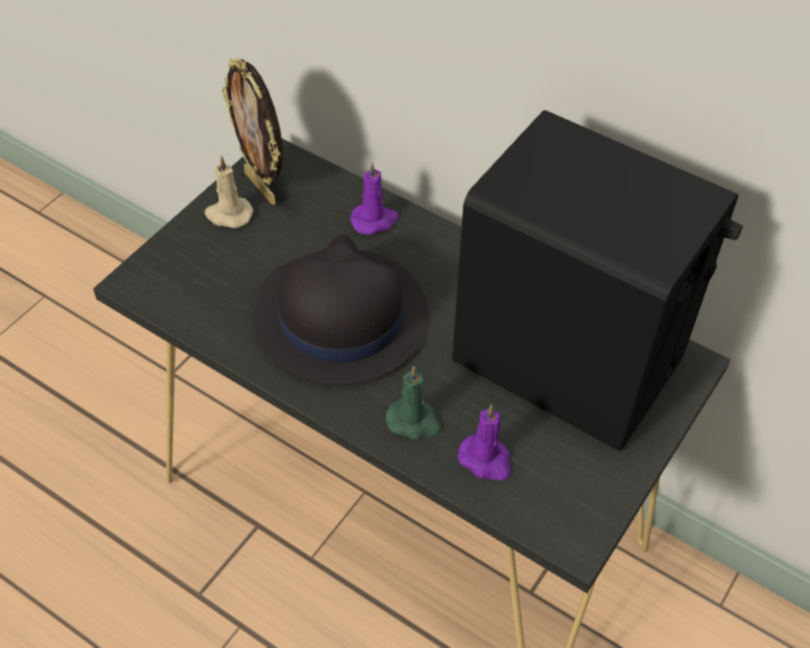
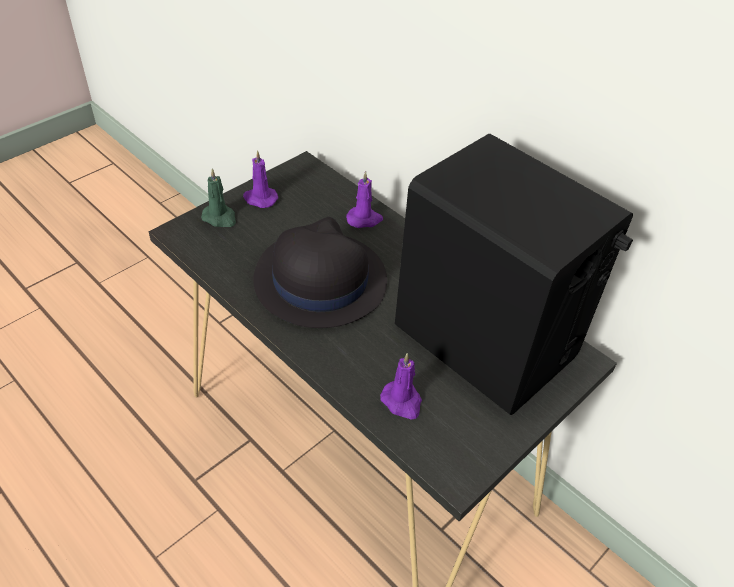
camera: 10 degrees right, 5 degrees down
beige candle [205,156,253,228] -> purple candle [243,150,278,208]
picture frame [222,58,283,205] -> none
green candle [386,366,441,440] -> green candle moved to [201,168,236,227]

